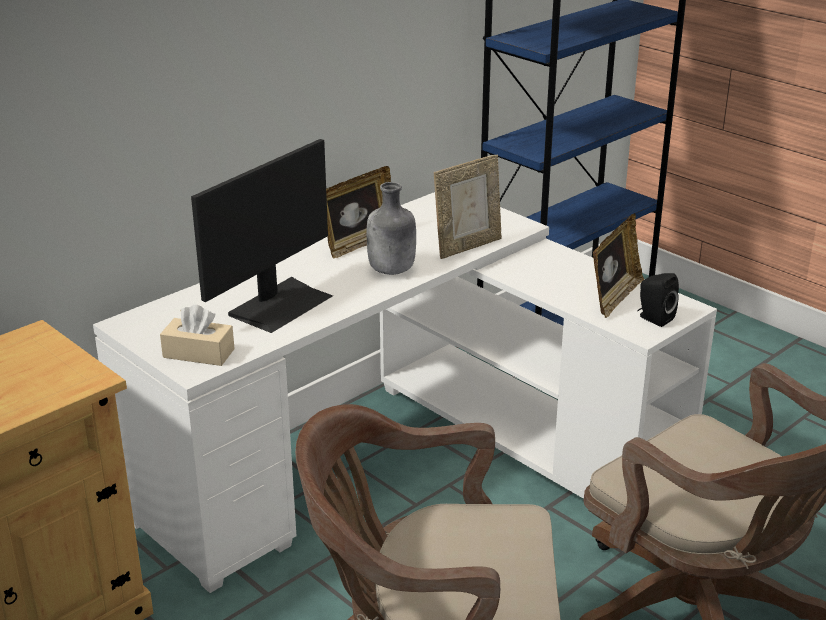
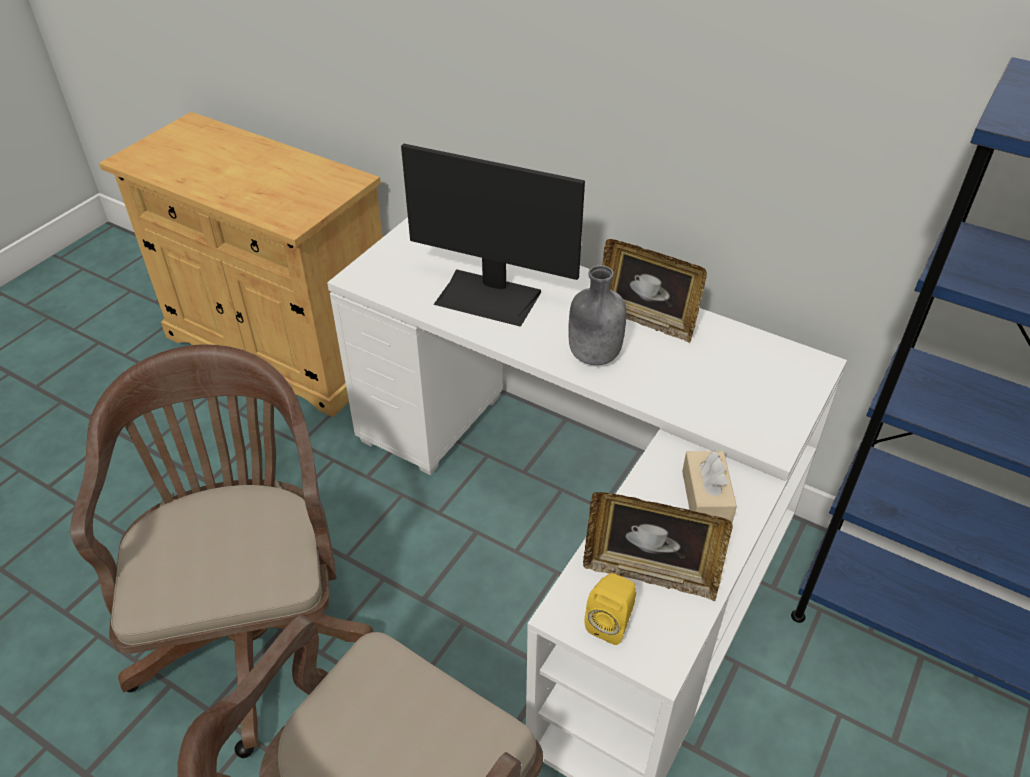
camera: 75 degrees right, 15 degrees up
beige tissue box [160,305,235,366] -> beige tissue box moved to [682,450,737,523]
picture frame [434,155,502,259] -> none
black speaker [638,273,679,327] -> yellow speaker [584,573,636,645]

